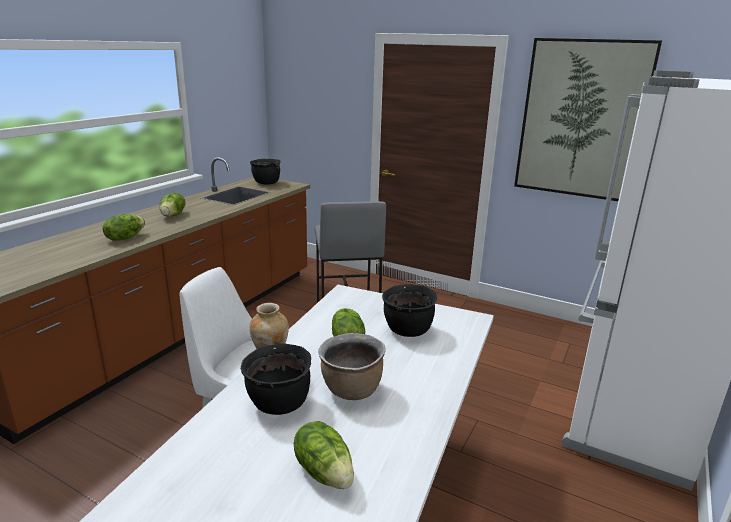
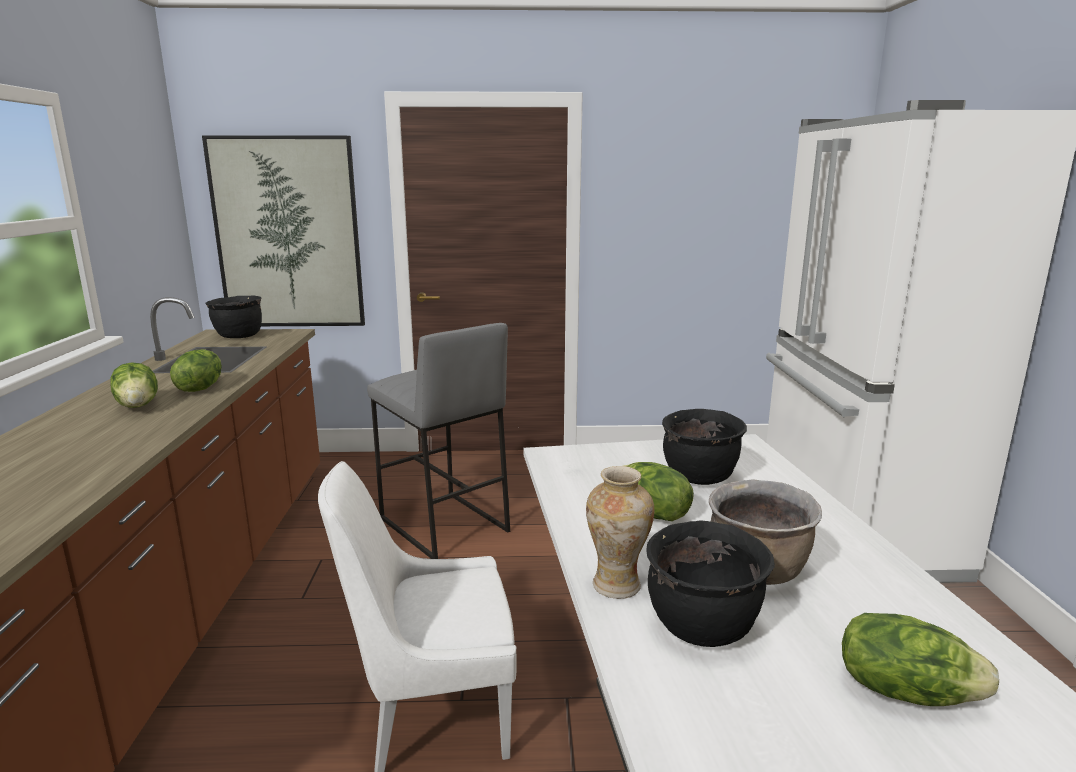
camera: 30 degrees left, 5 degrees down
lettuce [102,214,145,241] -> lettuce moved to [170,349,222,392]
picture [514,38,662,201] -> picture moved to [202,135,365,326]

